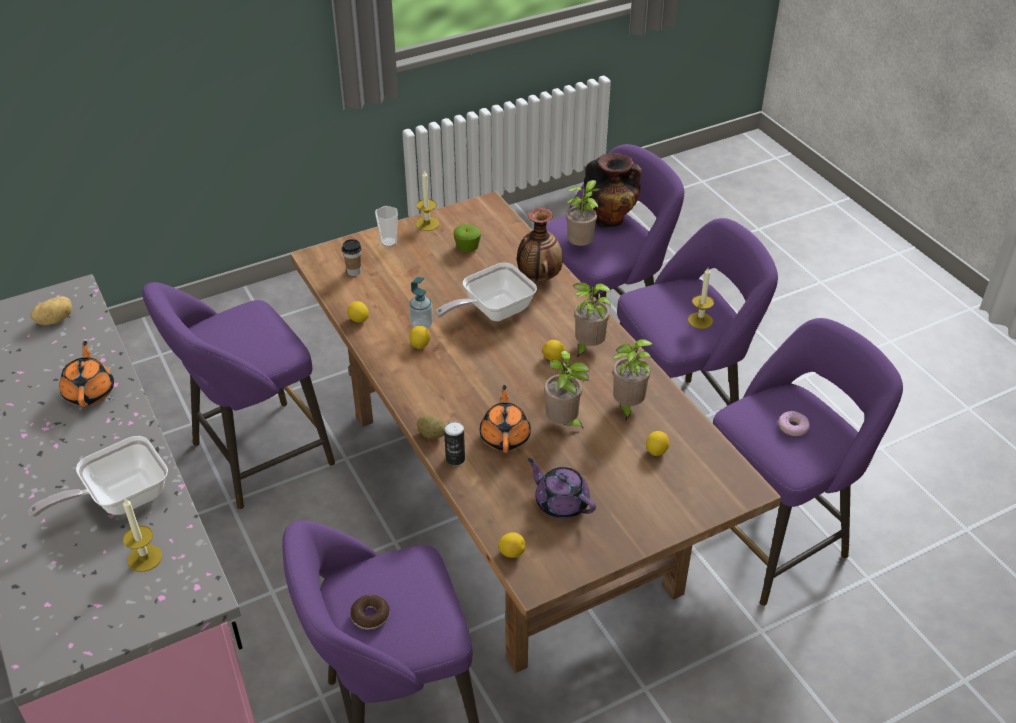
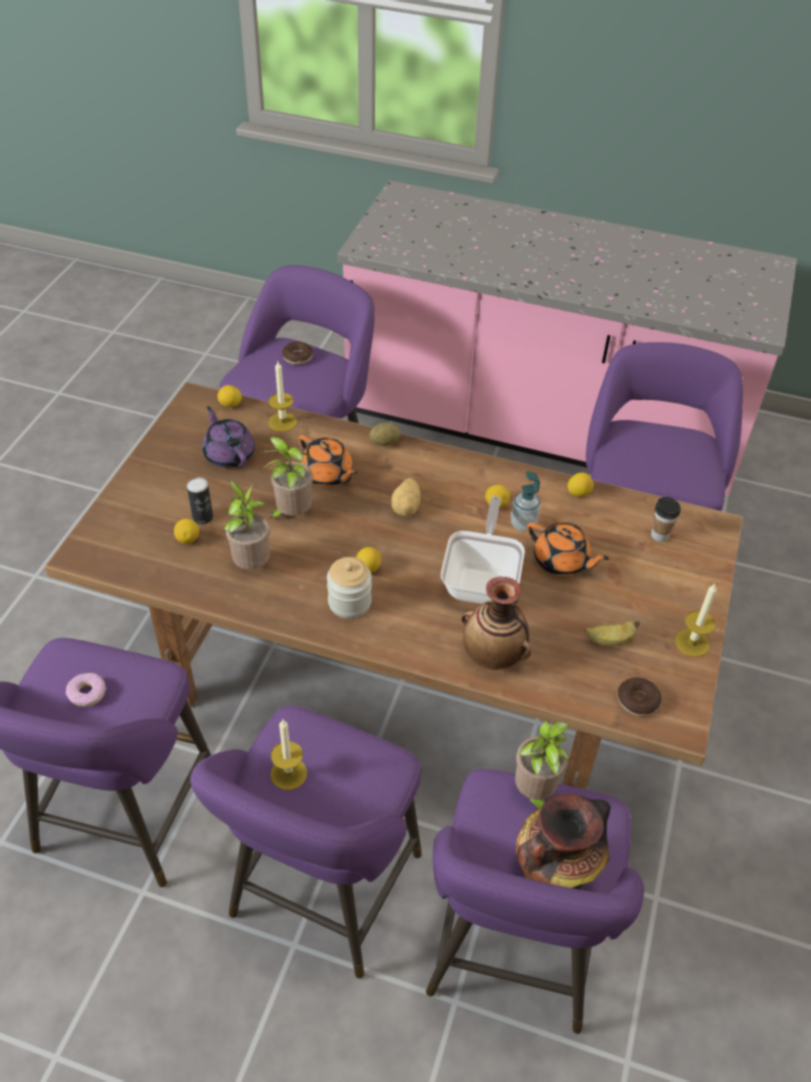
camera: 135 degrees right, 5 degrees up
frying pan [29,436,168,517] -> none
potato [31,296,72,325] -> potato moved to [391,478,420,516]
orange teapot [59,341,114,407] -> orange teapot moved to [527,522,609,576]
candle [123,498,162,572] -> candle moved to [268,362,297,432]
cup [375,206,398,247] -> none
can [444,421,465,465] -> can moved to [187,477,213,524]
apple [453,224,481,252] -> banana [585,621,640,646]
purple teapot [528,458,596,519] -> purple teapot turned 120 degrees counterclockwise [202,406,255,468]
potted plant [572,283,611,357] -> jar [327,557,372,619]
none -> donut [618,677,662,716]

